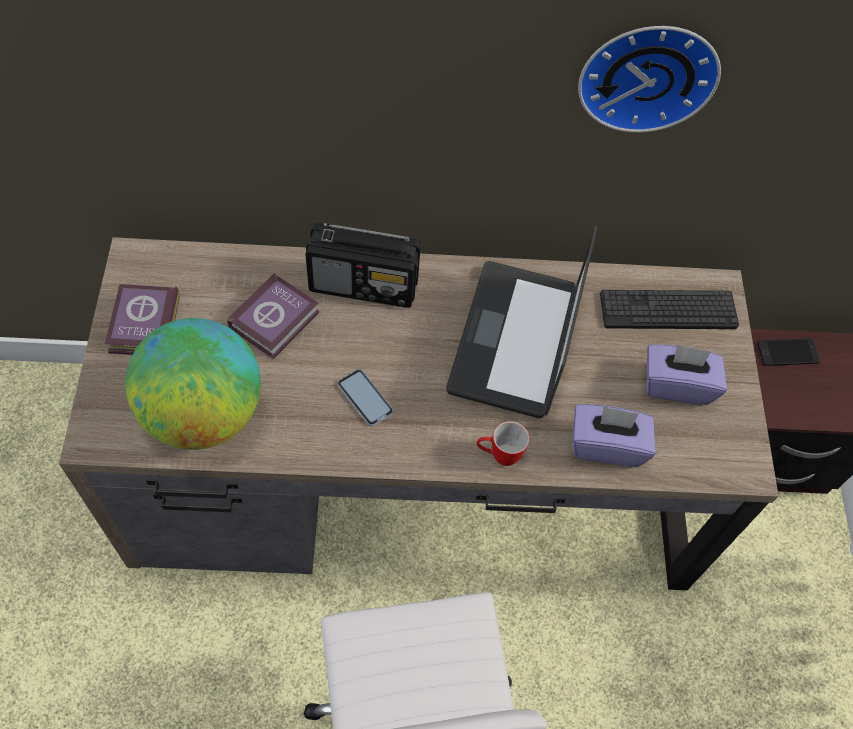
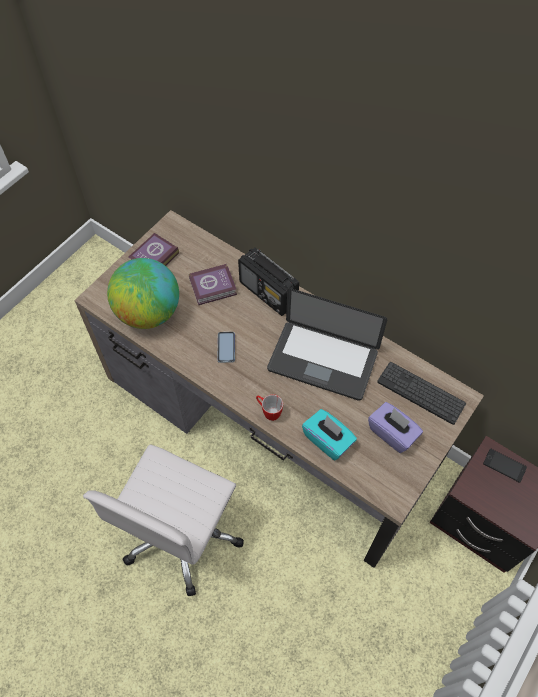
camera: 40 degrees right, 0 degrees up
laptop [446,225,597,418] -> laptop turned 120 degrees counterclockwise [267,288,387,401]
purple tissue box [572,404,656,467] -> turquoise tissue box [302,409,357,461]
wall clock [578,26,721,133] -> none

